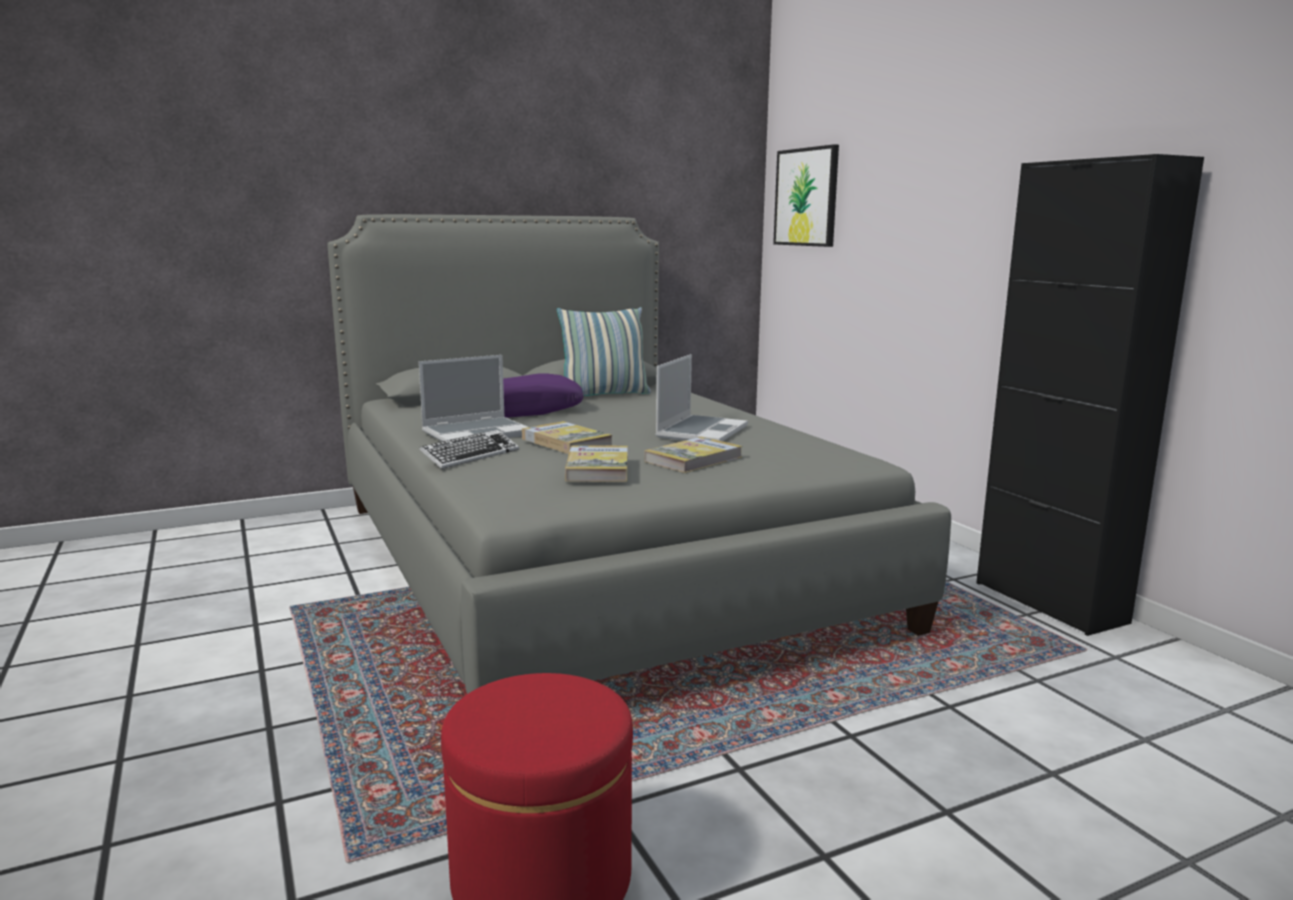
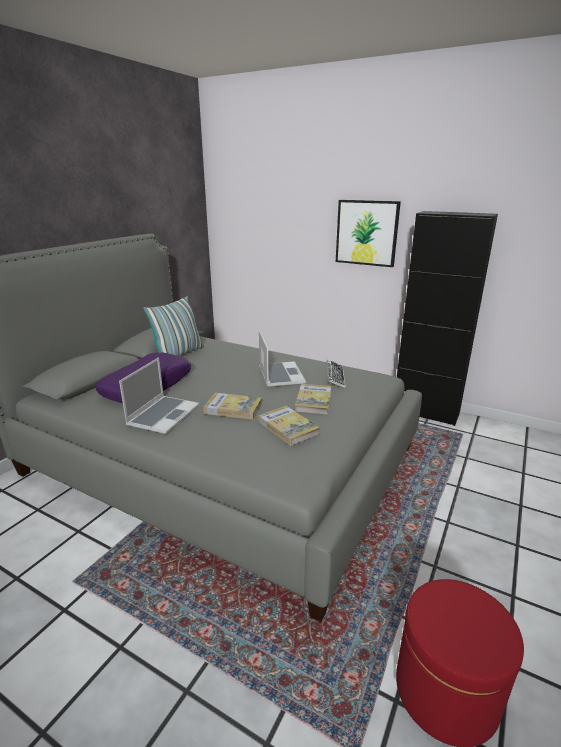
camera: 35 degrees left, 10 degrees up
keyboard [419,430,519,469] -> keyboard moved to [326,360,346,388]
picture [773,144,839,247] -> picture moved to [336,200,401,267]

